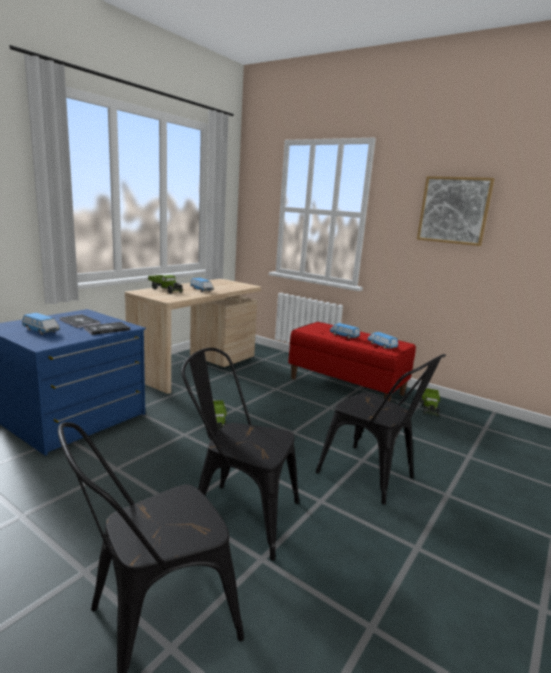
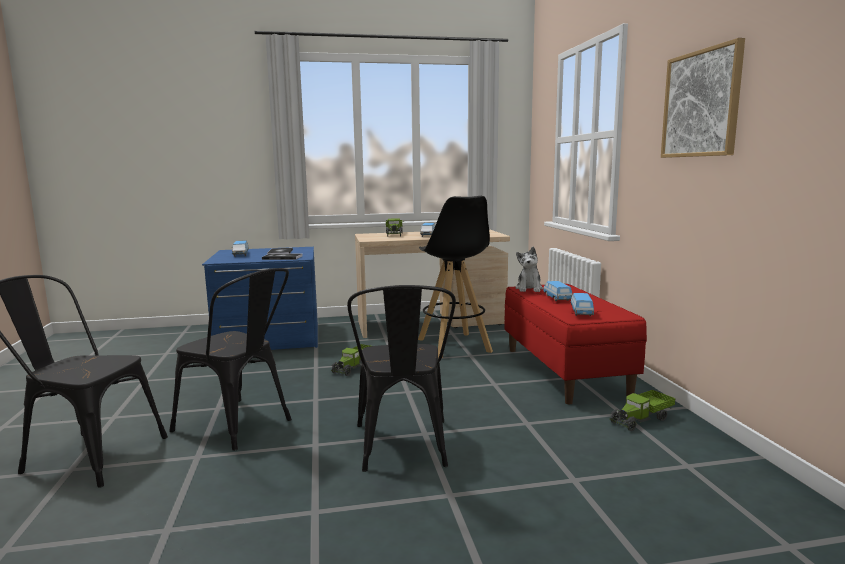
camera: 45 degrees right, 5 degrees down
black chair [181,348,299,561] -> black chair turned 150 degrees clockwise [169,268,292,451]
none -> black stool [418,196,493,358]
none -> plush toy [515,247,543,292]

